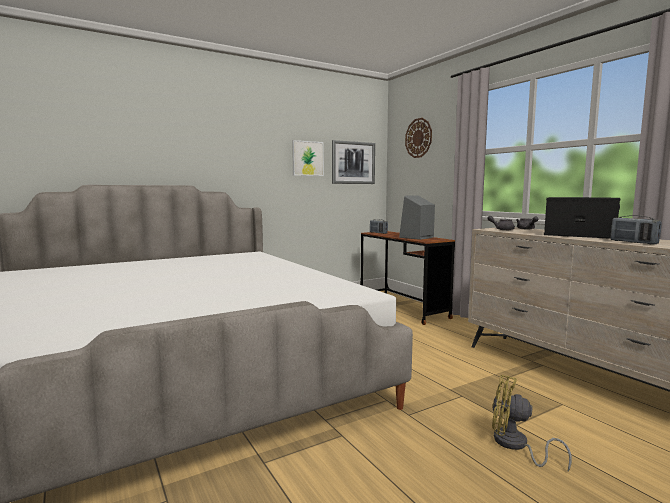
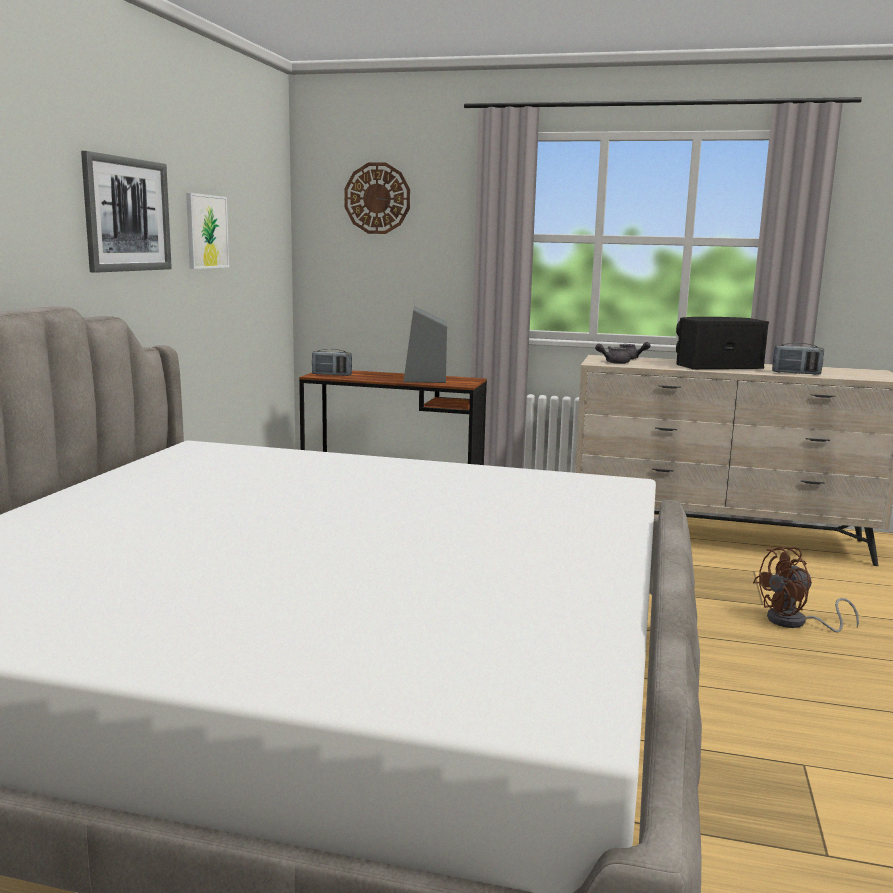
camera: 45 degrees left, 5 degrees up
picture [332,140,375,184] -> picture moved to [81,151,172,273]
yellow fan [492,375,572,471] -> brown fan [753,547,859,632]

